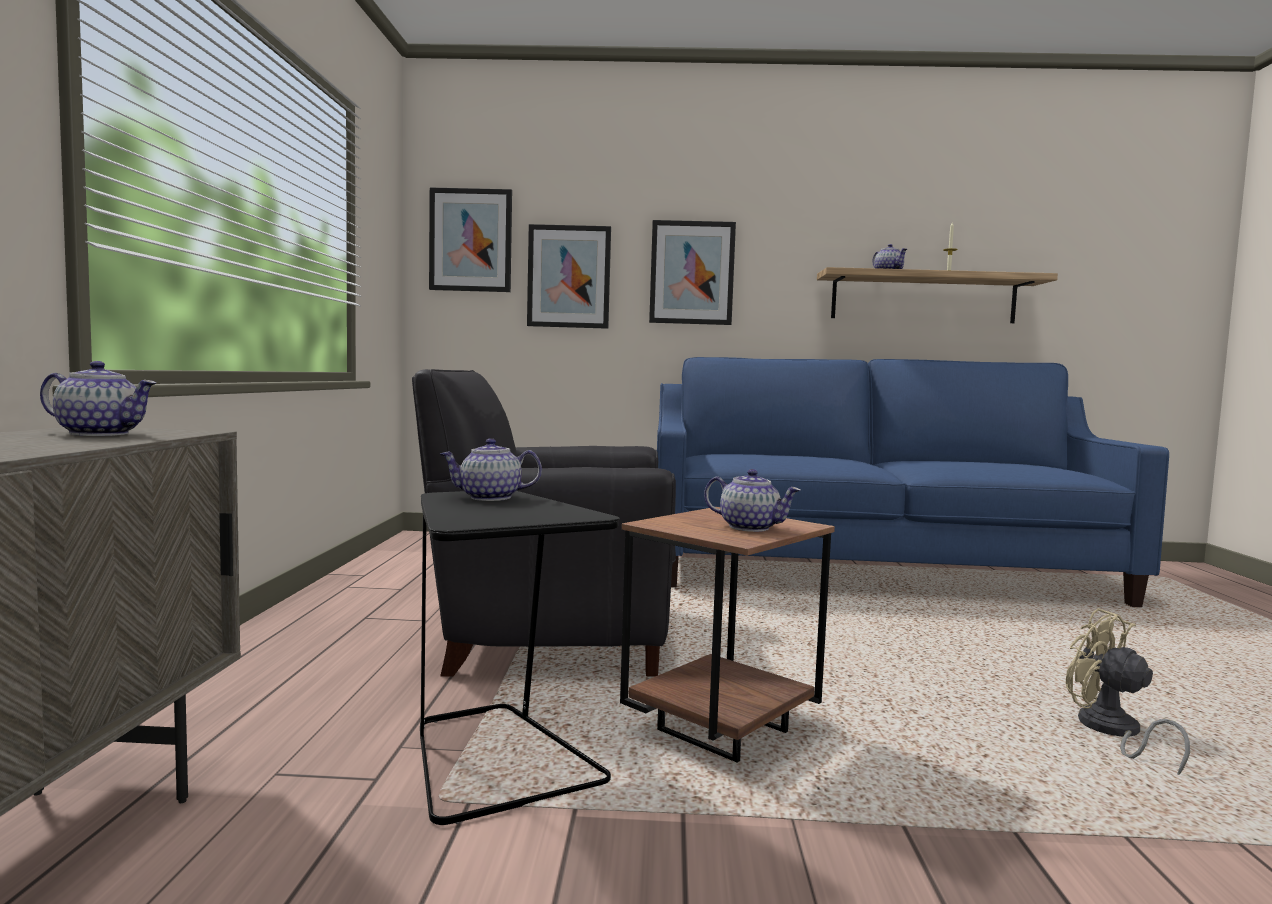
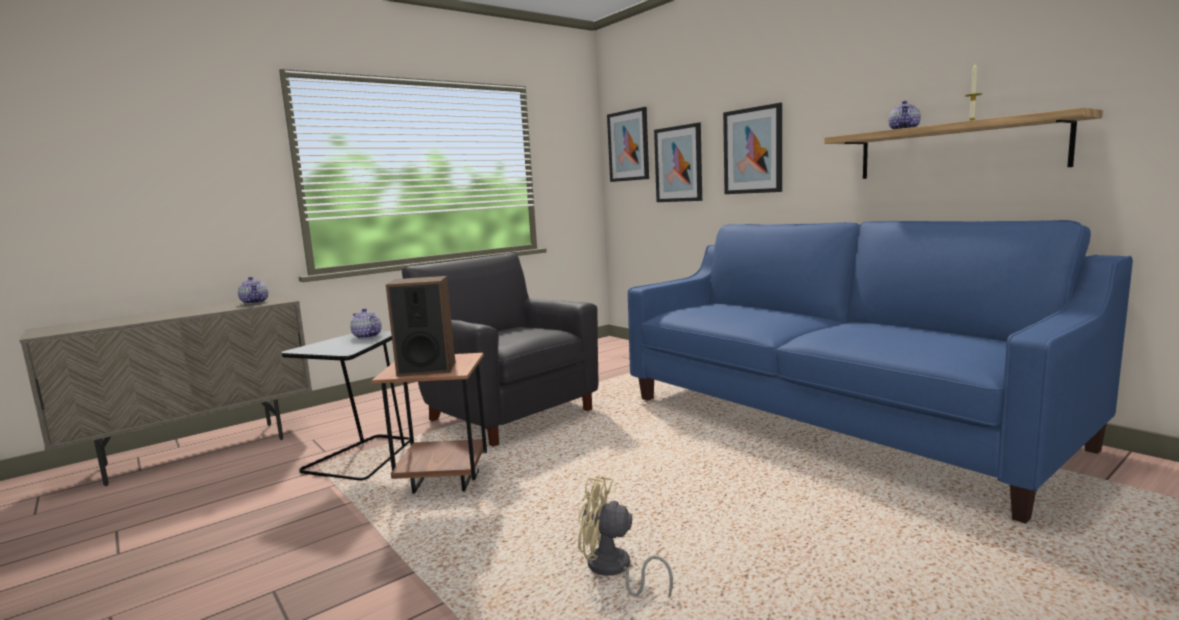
camera: 50 degrees right, 5 degrees up
teapot [704,469,801,532] -> speaker [386,276,455,377]
beige fan [1066,608,1190,775] -> beige fan turned 90 degrees counterclockwise [578,476,673,598]

